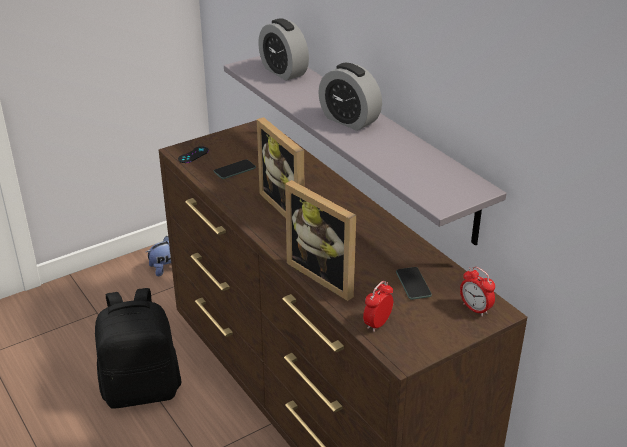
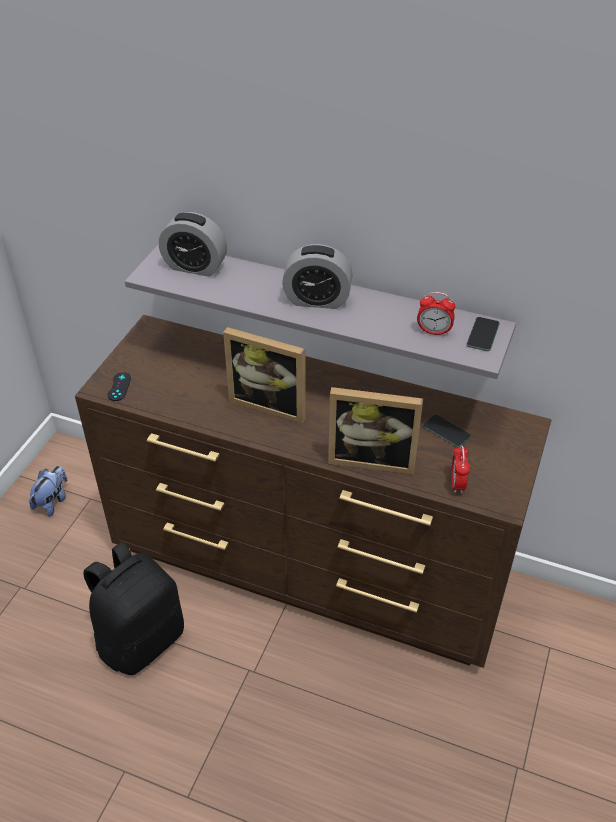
camera: 35 degrees left, 10 degrees up
phone [214,159,256,179] -> phone moved to [466,317,500,351]
alarm clock [460,267,495,316] -> alarm clock moved to [417,292,455,336]

